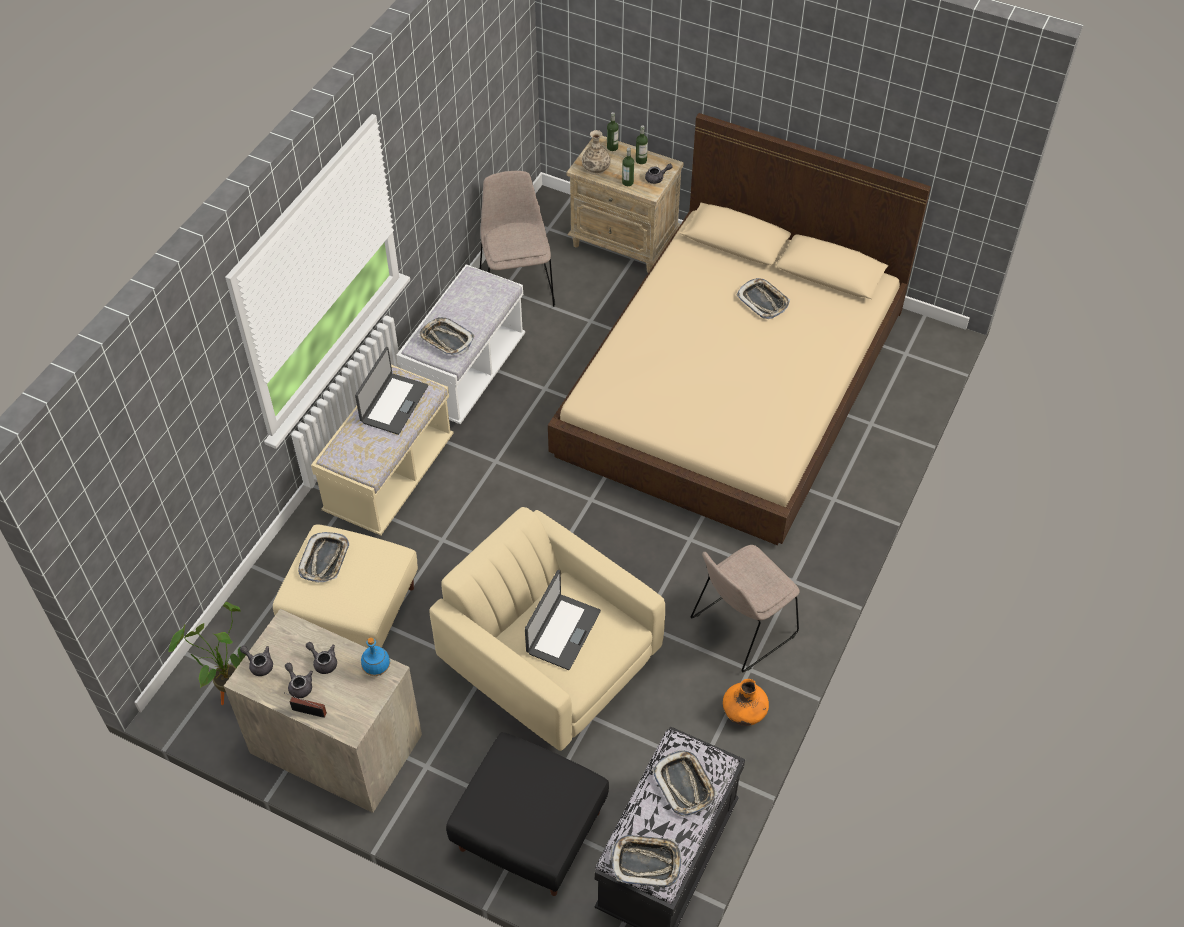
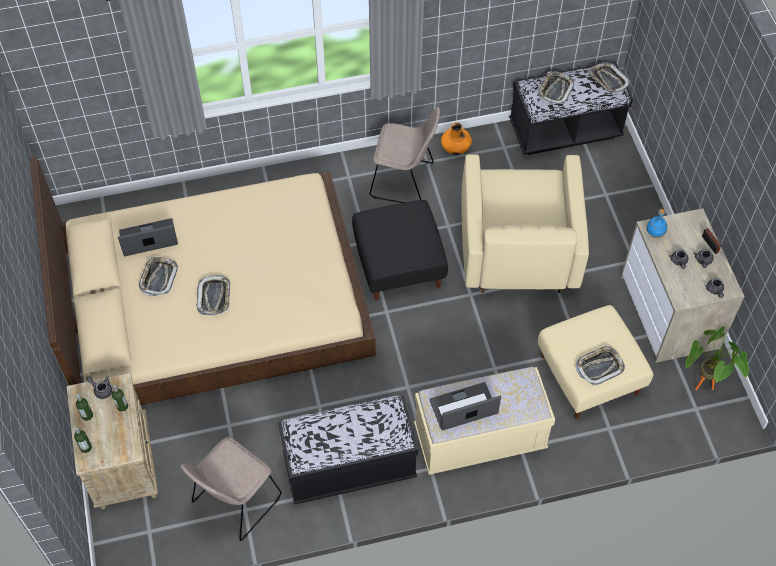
camera: 130 degrees left, 5 degrees up
white bench [396,264,525,424] -> black bench [278,395,418,505]
tray [419,317,475,356] -> tray moved to [197,275,230,315]
black ottoman [446,732,609,896] -> black ottoman moved to [352,200,448,301]
laptop [525,570,601,670] -> laptop moved to [118,218,178,256]
vase [582,130,610,175] -> none

